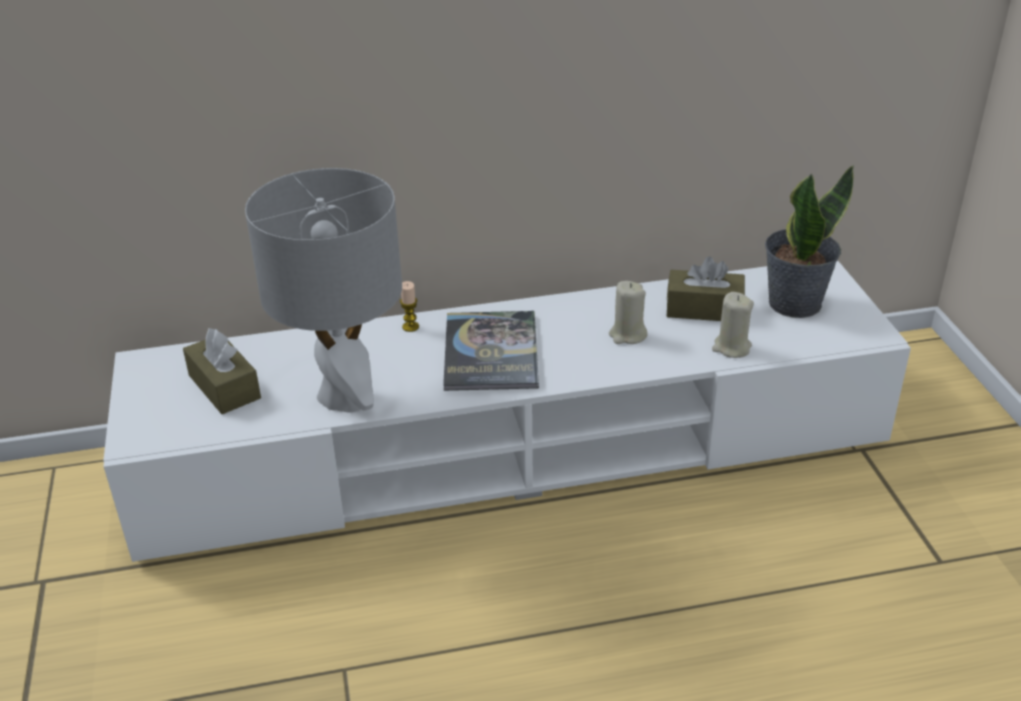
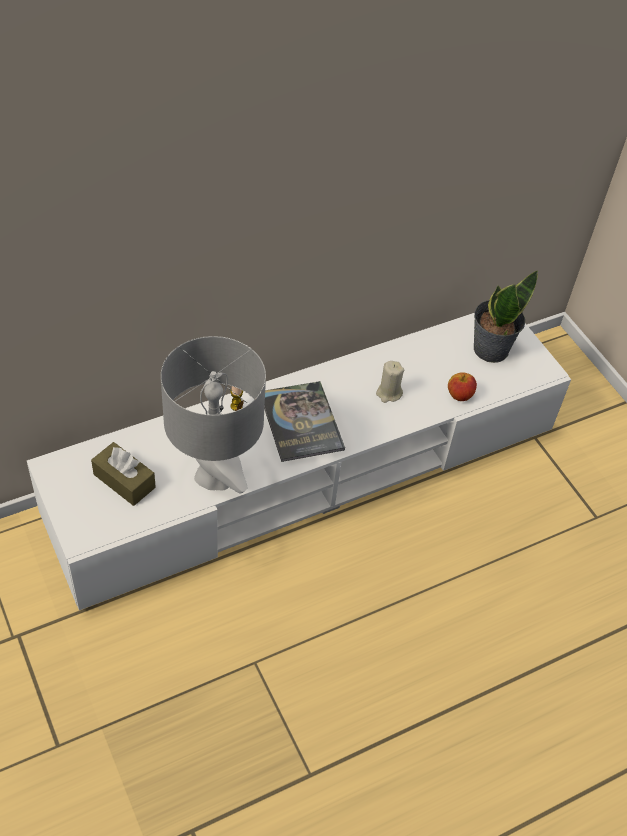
camera: 20 degrees left, 15 degrees up
brown tissue box [667,256,745,321] -> none
beige candle [712,292,754,358] -> apple [448,372,477,401]

